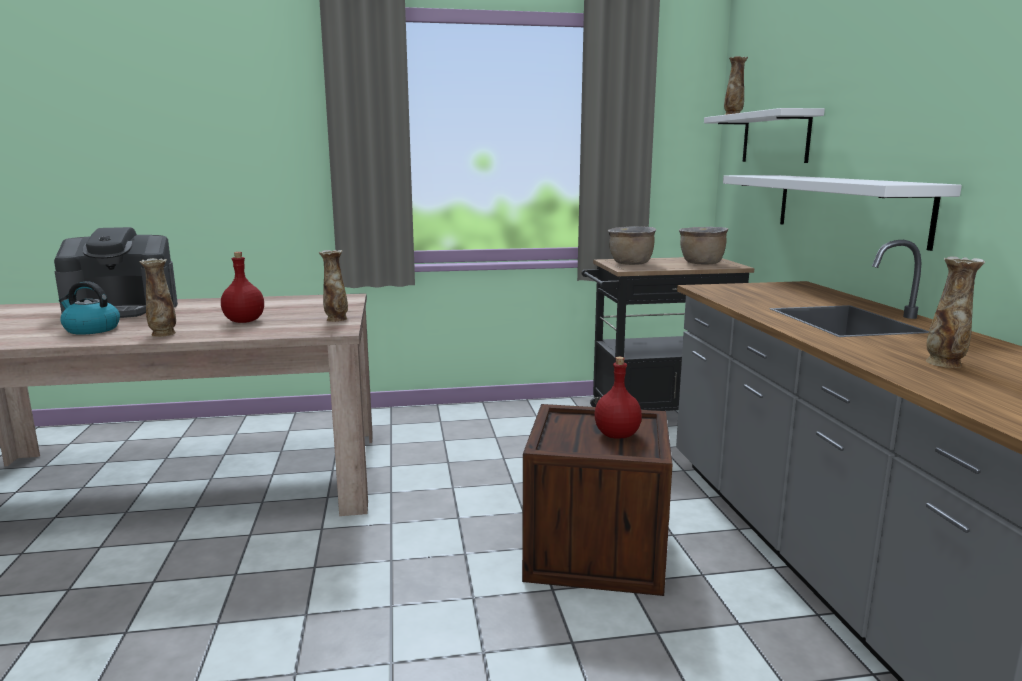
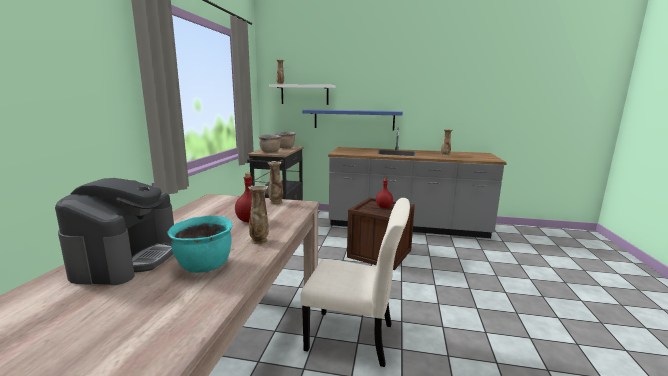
camera: 70 degrees left, 0 degrees up
kettle [59,281,120,335] -> turquoise cooking pot [167,215,232,273]
white shelf [723,175,962,251] -> blue shelf [302,109,403,130]
none -> beige chair [300,198,410,367]

